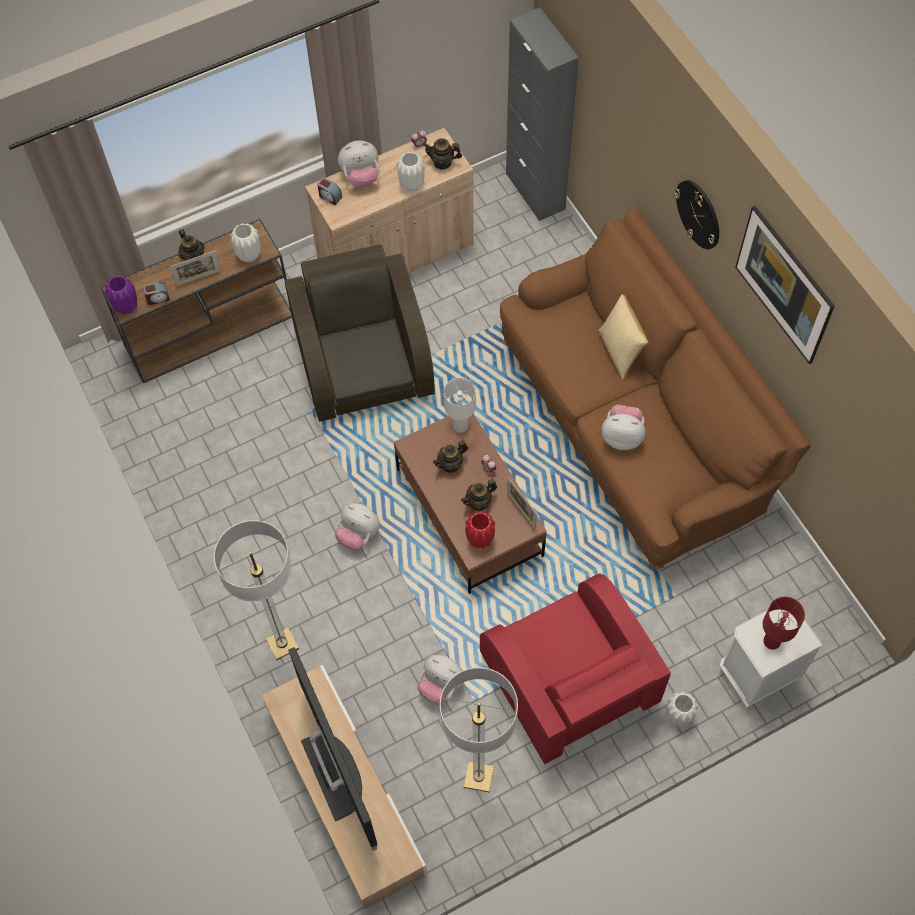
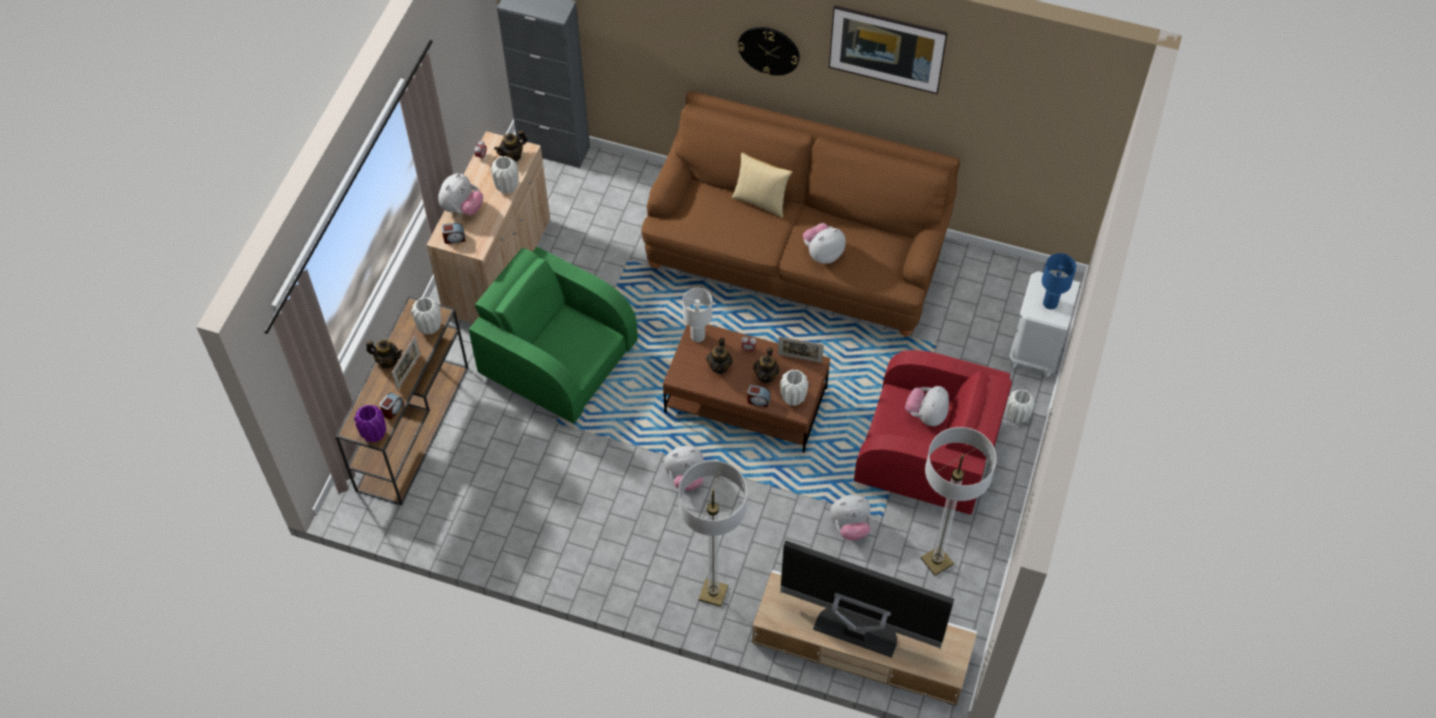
camera: 45 degrees left, 5 degrees down
brown armchair [285,244,435,422] -> green armchair [469,247,638,424]
red vase [465,512,495,548] -> white vase [780,370,809,406]
red table lamp [763,597,805,649] -> blue table lamp [1042,253,1076,310]
none -> alarm clock [747,385,770,408]
none -> plush toy [905,386,949,426]

